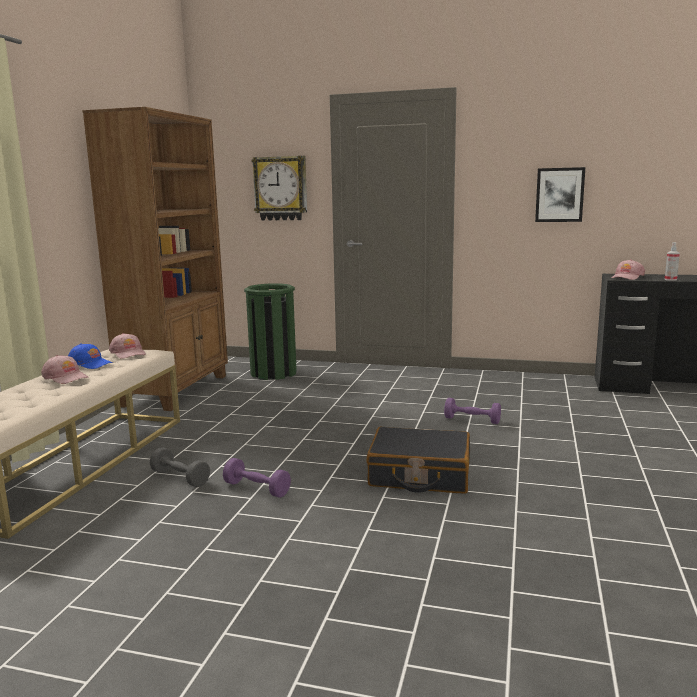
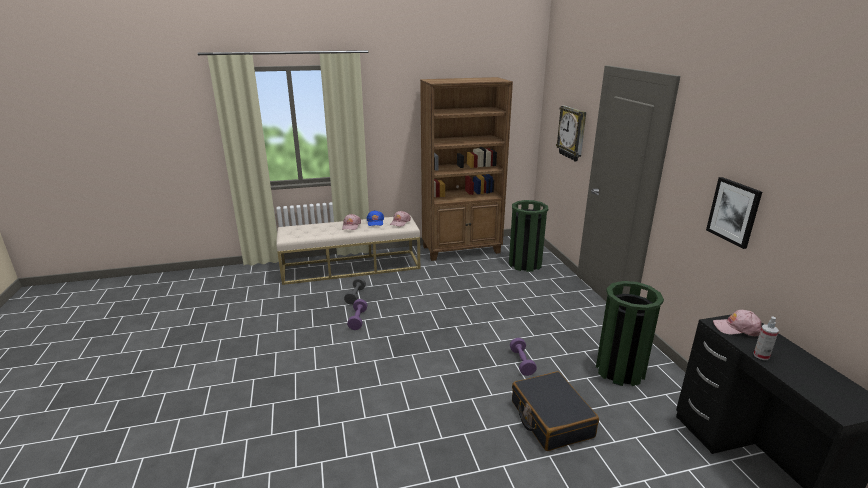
camera: 60 degrees right, 10 degrees up
black suitcase [366,427,470,494] -> black suitcase moved to [512,371,599,451]
none -> green trash can [596,281,664,386]

